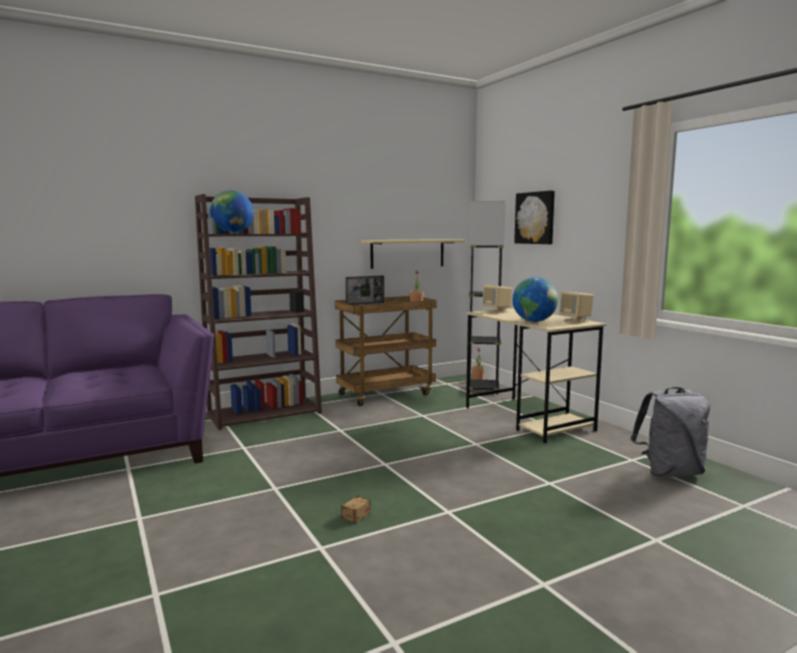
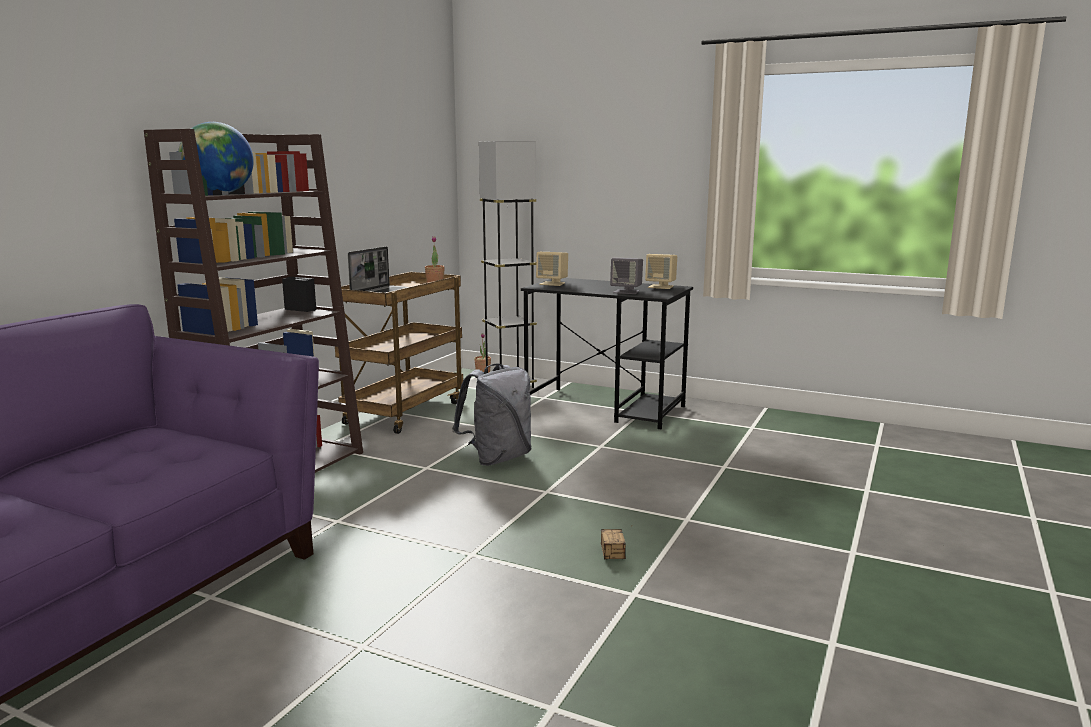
camera: 35 degrees left, 5 degrees up
beige shelf [361,239,465,269] -> none
beige desk [466,308,606,443] -> black desk [521,278,693,430]
globe [513,277,558,322] -> grey speaker [610,258,643,294]
picture [514,190,555,244] -> none
grey backpack [630,387,710,477] -> grey backpack moved to [452,363,532,466]

